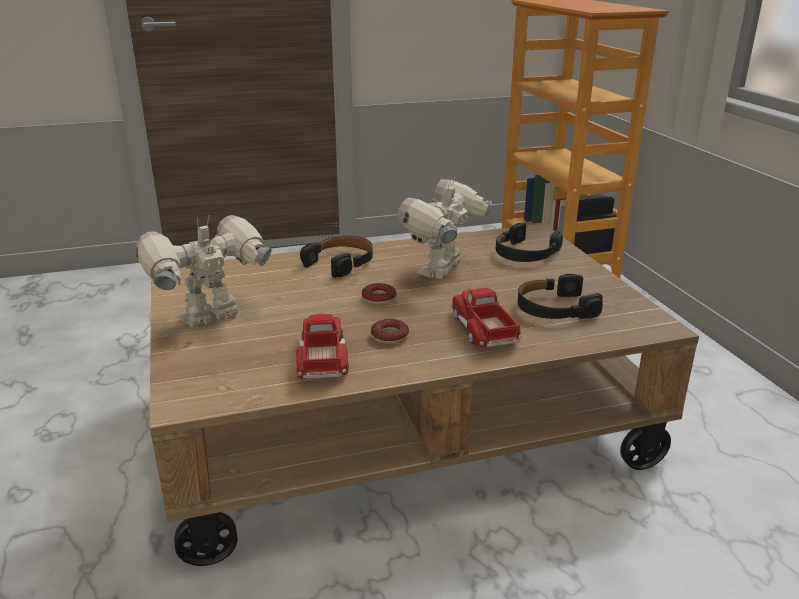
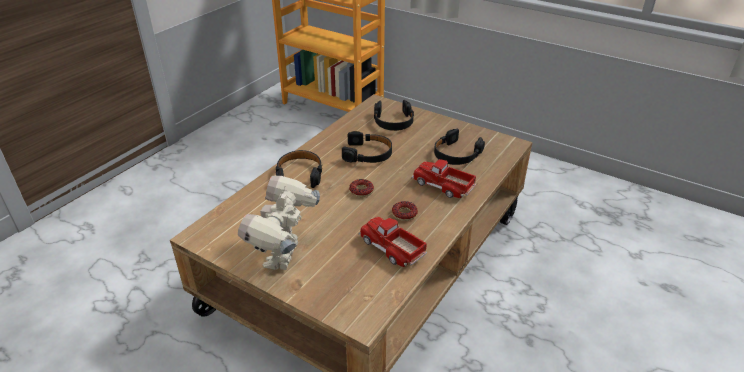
camera: 40 degrees left, 10 degrees up
toy robot [397,177,492,279] -> black headphones [342,131,392,163]

